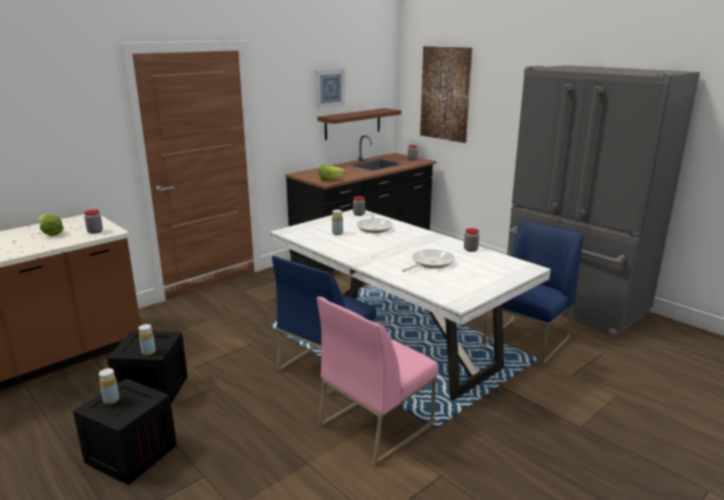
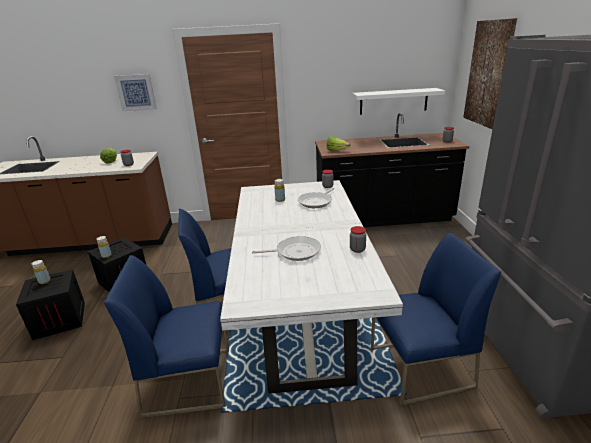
camera: 40 degrees right, 5 degrees up
picture [315,69,345,109] -> picture moved to [114,74,157,111]
pink chair [317,297,438,467] -> blue chair [104,255,229,418]
brown shelf [318,108,401,140] -> white shelf [352,88,445,115]

